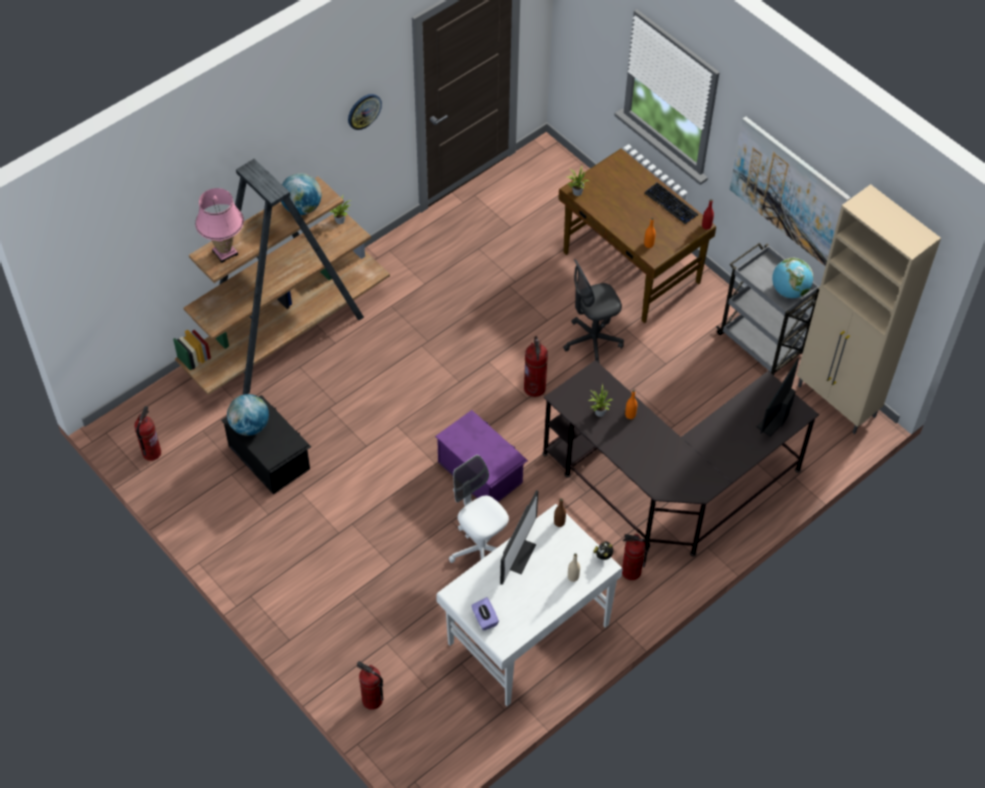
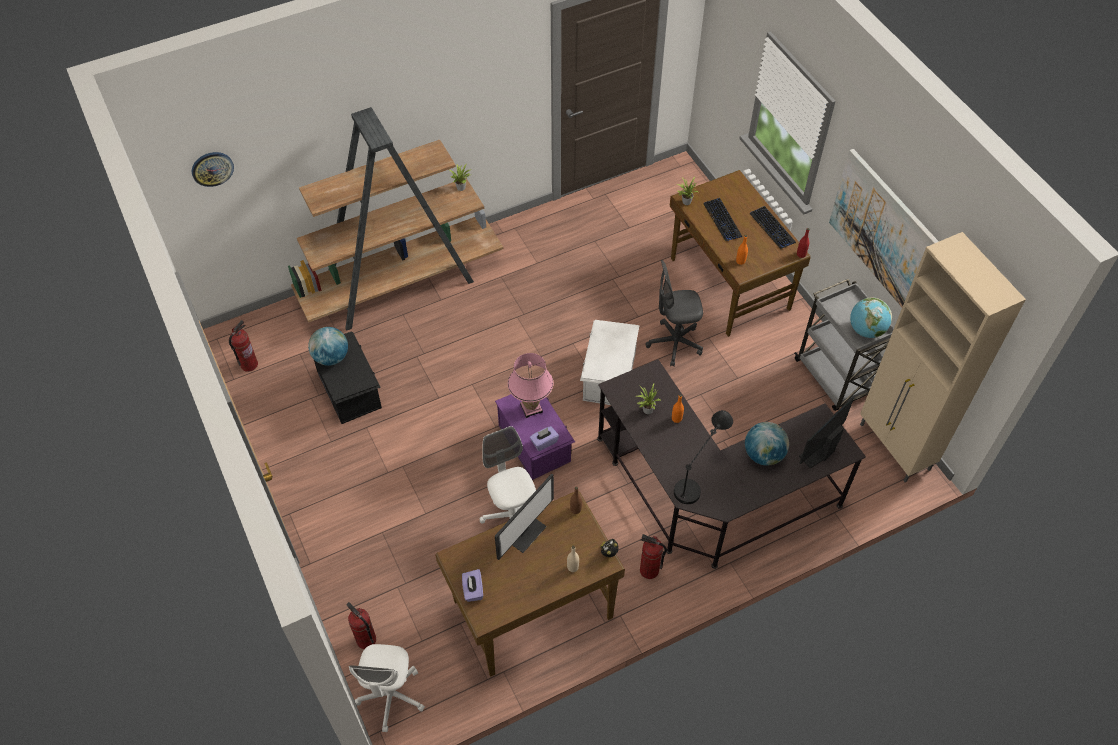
camera: 15 degrees right, 0 degrees up
pink table lamp [195,188,244,263] -> pink table lamp moved to [508,353,553,418]
globe [281,173,321,215] -> globe moved to [745,422,789,466]
wall clock [348,94,382,130] -> wall clock moved to [192,152,234,187]
white desk [436,504,623,706] -> brown desk [435,490,625,677]
fire extinguisher [524,336,548,397] -> white storage box [580,320,640,405]
none -> white office chair [349,644,425,732]
none -> purple tissue box [530,426,559,451]
none -> black table lamp [674,410,733,504]
none -> keyboard [703,198,742,241]

